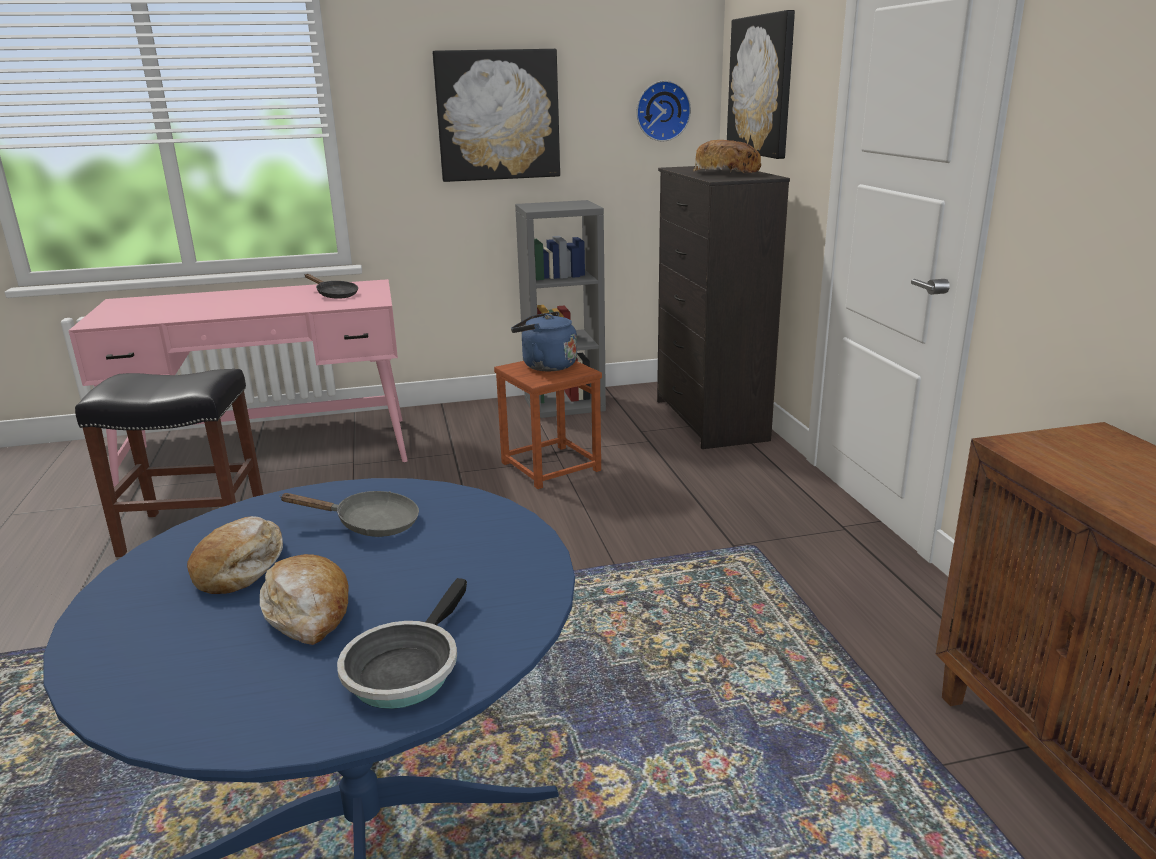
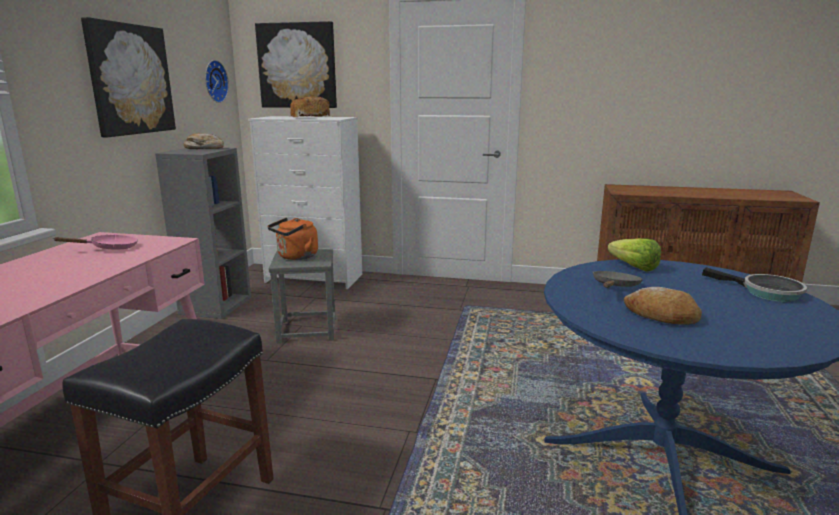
camera: 65 degrees left, 5 degrees down
bread [260,554,349,645] -> bread moved to [184,133,224,149]
black frying pan [305,274,358,299] -> pink frying pan [54,235,138,249]
brown stool [494,361,602,489] -> grey stool [269,249,336,343]
blue kettle [511,311,577,371] -> orange kettle [268,218,318,260]
black dresser [657,166,790,449] -> white dresser [248,116,362,289]
none -> lettuce [608,238,661,272]

